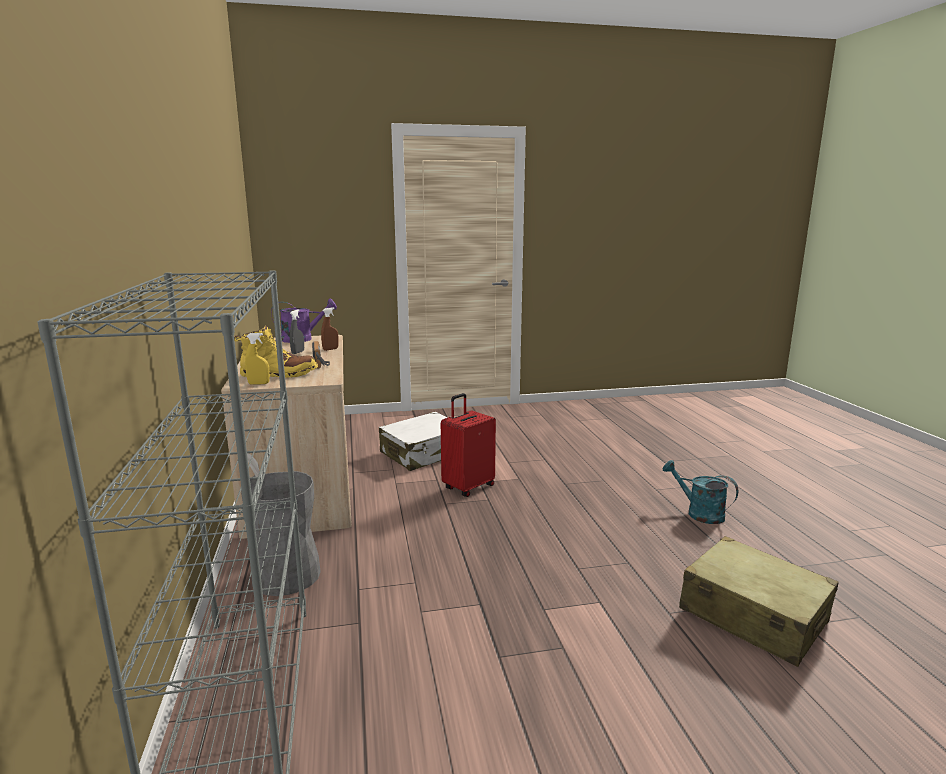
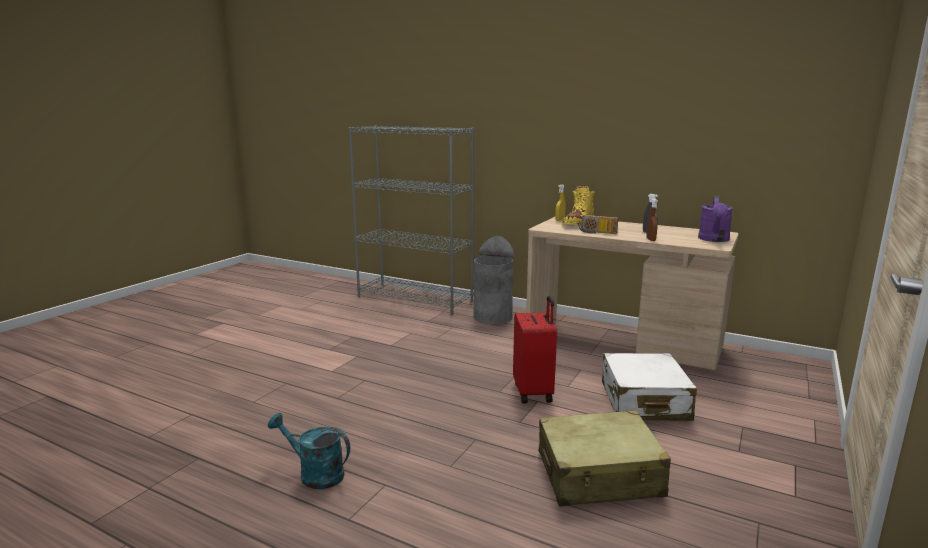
camera: 130 degrees right, 0 degrees up
turquoise watering can [662,460,738,524] -> turquoise watering can turned 150 degrees counterclockwise [268,413,350,489]
beige suitcase [679,536,838,667] -> beige suitcase moved to [539,410,671,506]

